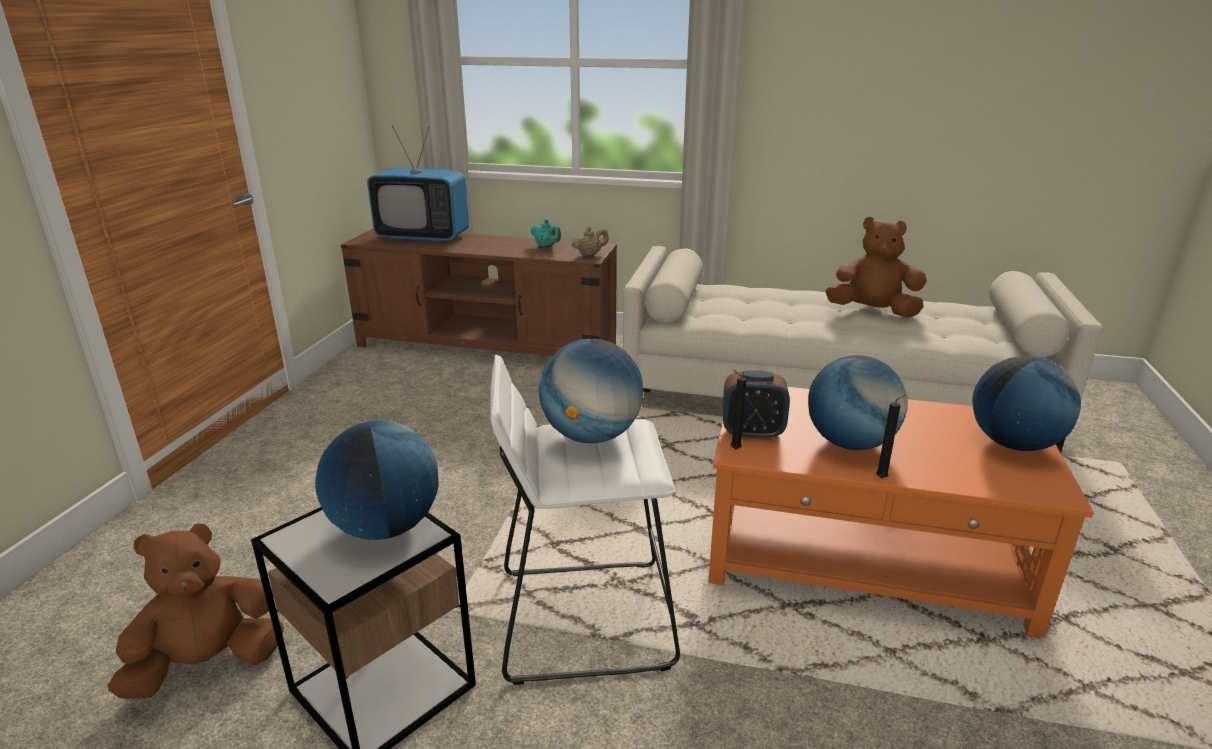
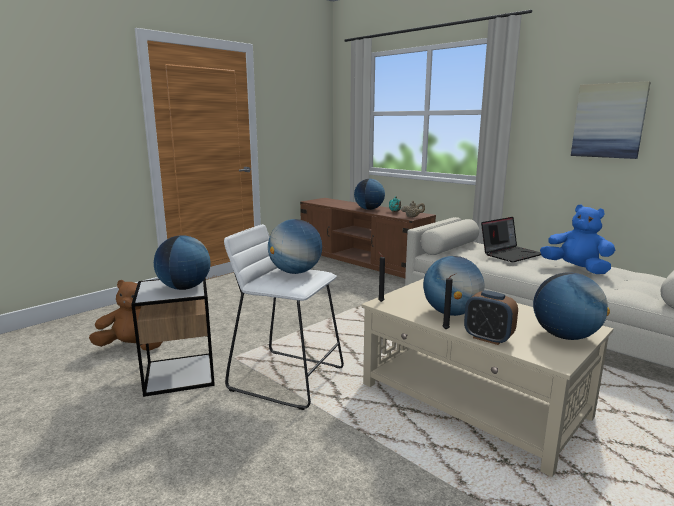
camera: 30 degrees right, 10 degrees down
television [367,126,469,242] -> none
orange coffee table [708,387,1094,638] -> beige coffee table [361,278,613,477]
alarm clock [723,370,790,440] -> alarm clock moved to [464,290,518,345]
brown plush toy [825,217,927,318] -> blue plush toy [540,204,615,274]
none -> globe [354,179,385,210]
none -> laptop [481,217,541,262]
none -> picture [571,81,651,159]

